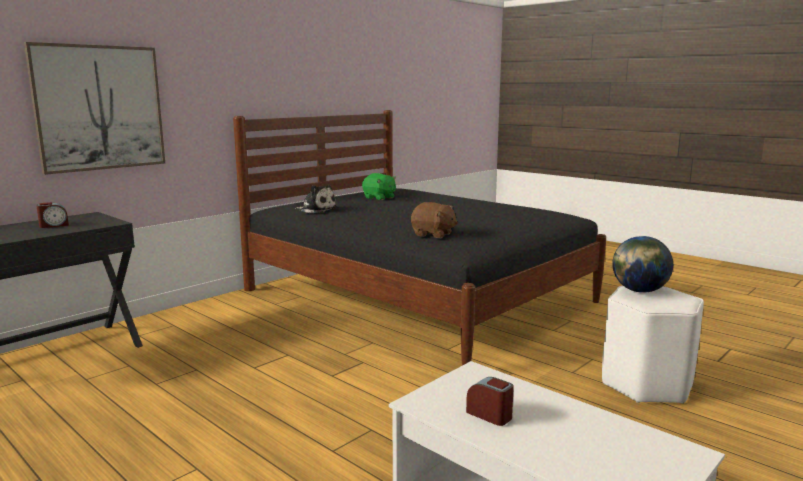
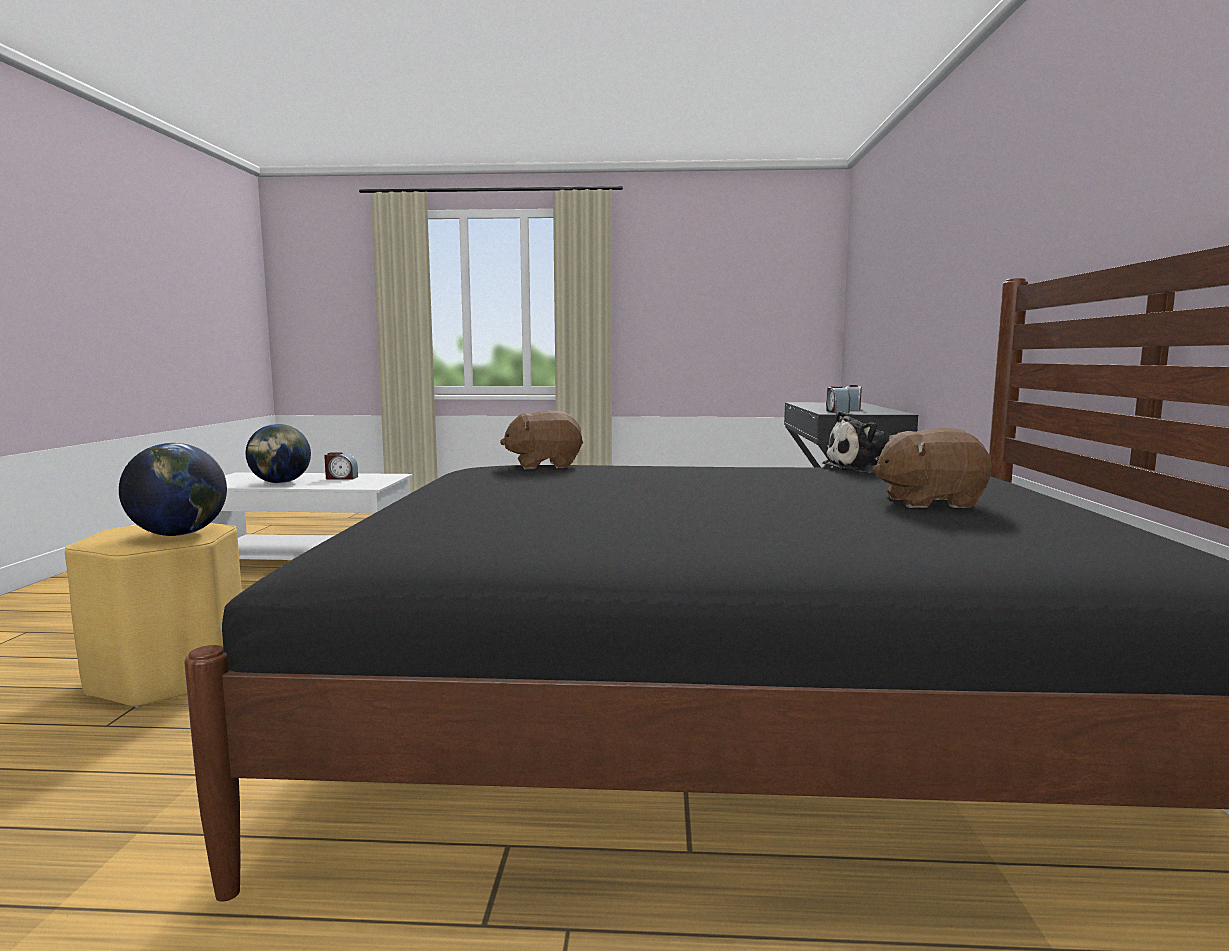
camera: 140 degrees right, 5 degrees down
picture [24,42,165,175] -> none
green plush toy [362,173,396,200] -> brown plush toy [873,428,992,508]
white stool [602,286,704,404] -> yellow stool [65,523,242,708]
none -> globe [246,424,311,483]
none -> alarm clock [826,386,850,413]

